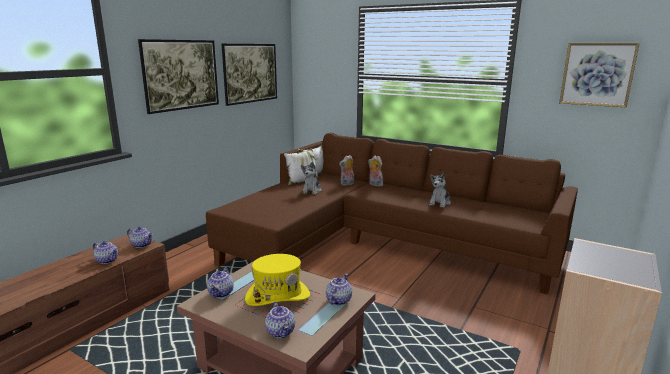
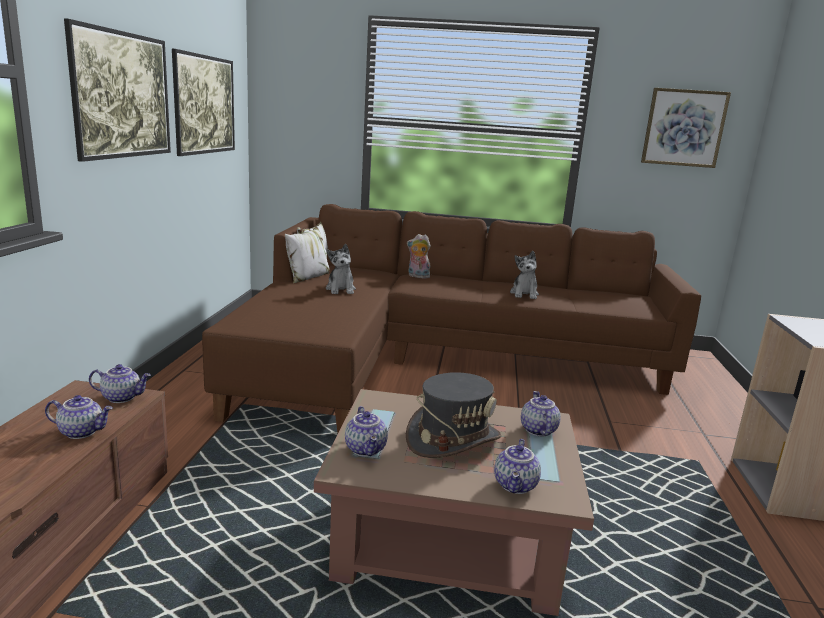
camera: 25 degrees left, 0 degrees up
yellow hat [245,254,310,306] -> grey hat [406,372,501,458]
teapot [265,302,295,338] -> teapot turned 60 degrees clockwise [494,439,541,494]
plush toy [339,155,354,186] -> none

